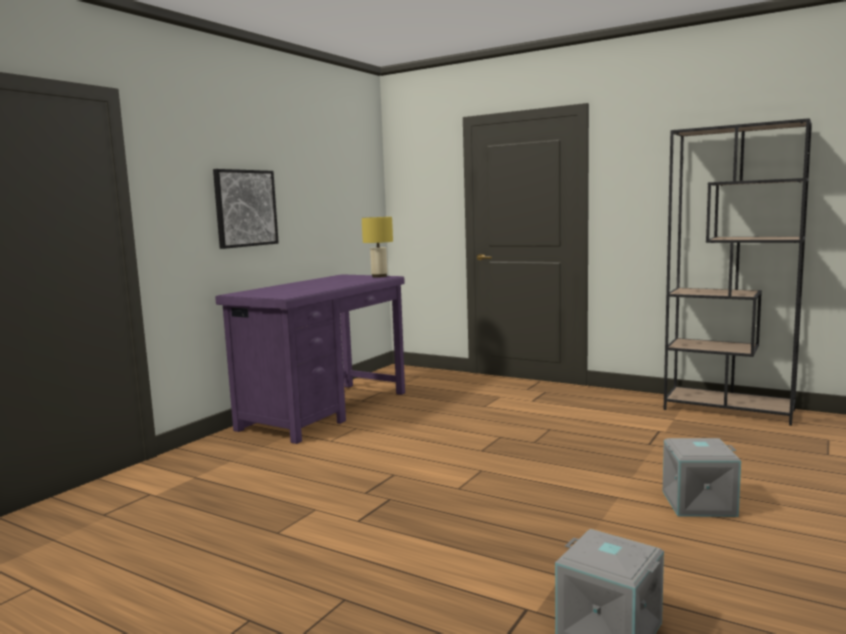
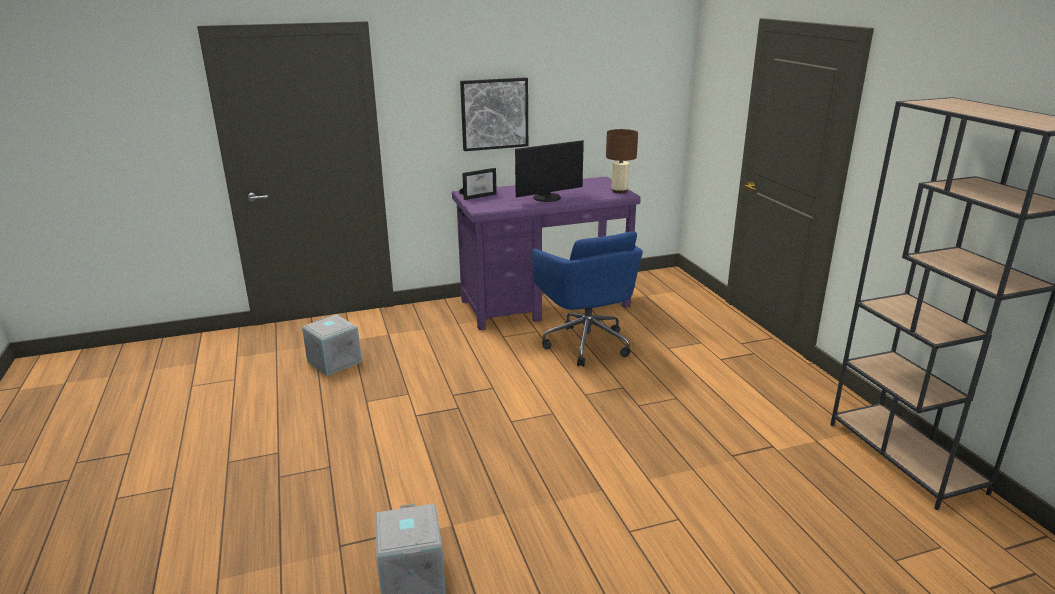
camera: 40 degrees right, 15 degrees up
yellow table lamp [362,217,393,278] -> brown table lamp [606,129,638,193]
grey storage box [663,438,741,517] -> grey storage box moved to [302,314,362,376]
none -> picture frame [459,168,497,200]
none -> monitor [515,140,584,202]
none -> blue office chair [532,231,643,367]

